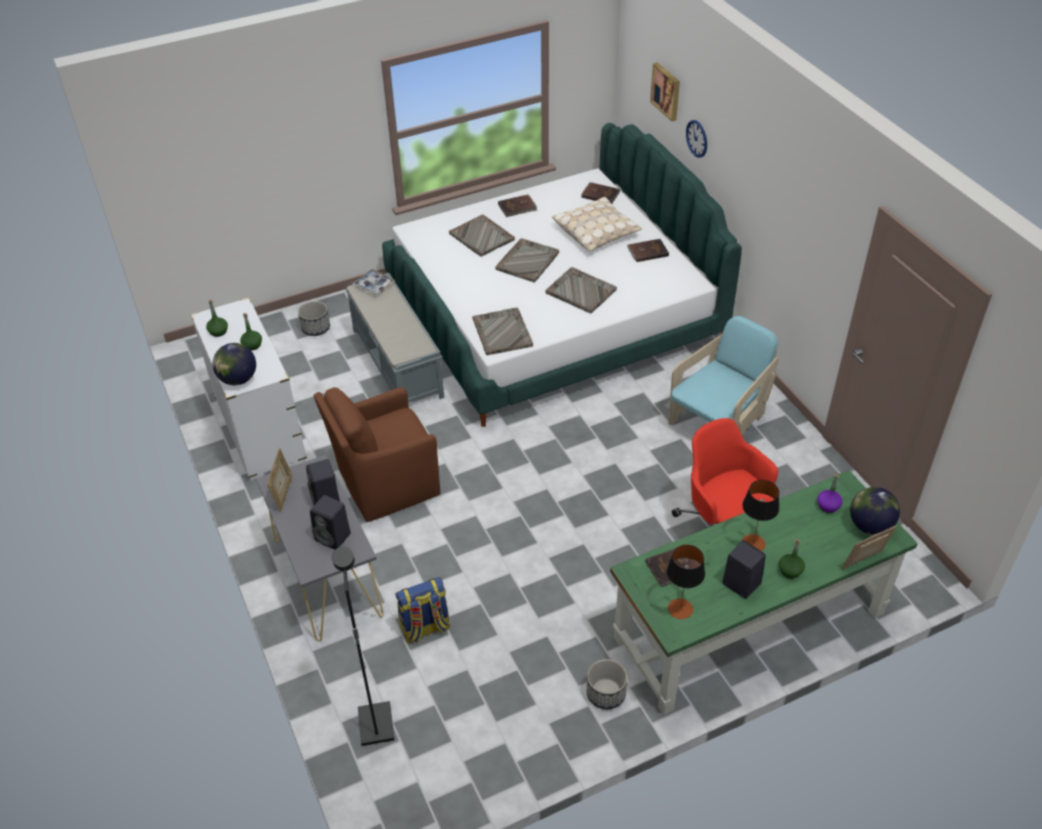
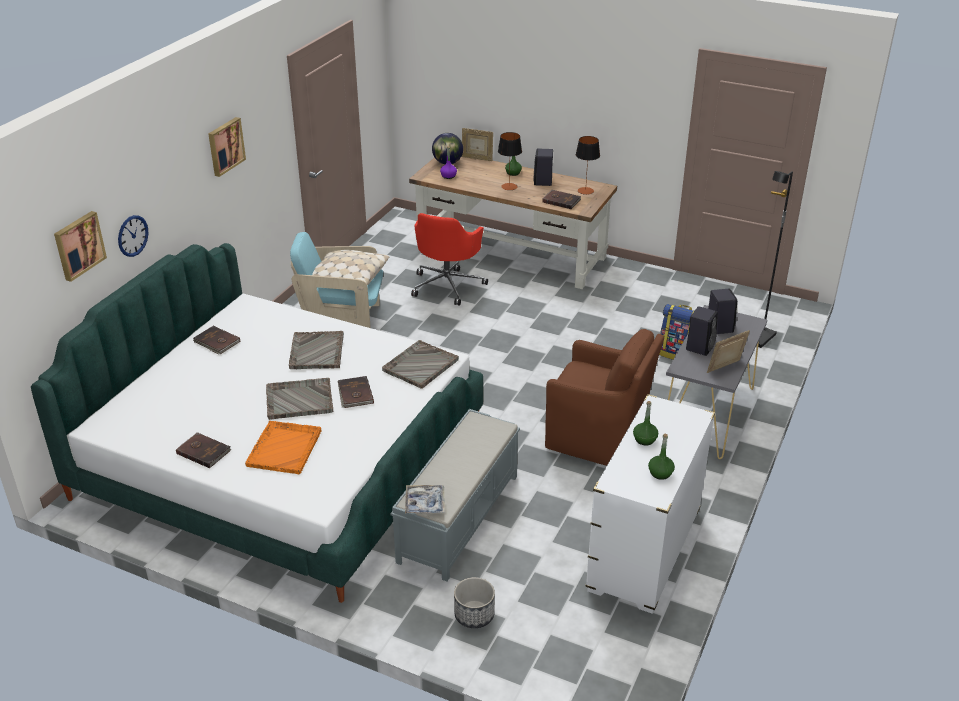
camera: 130 degrees left, 10 degrees down
globe [213,343,256,385] -> none
grey tray [449,214,515,257] -> orange tray [245,421,321,474]
beige pillow [552,197,642,251] -> beige pillow moved to [312,250,389,290]
brown book [582,182,620,203] -> brown book moved to [337,376,374,408]
planter [587,659,627,709] -> none
green desk [610,471,918,715] -> brown desk [409,156,617,289]
none -> picture [208,117,246,177]

